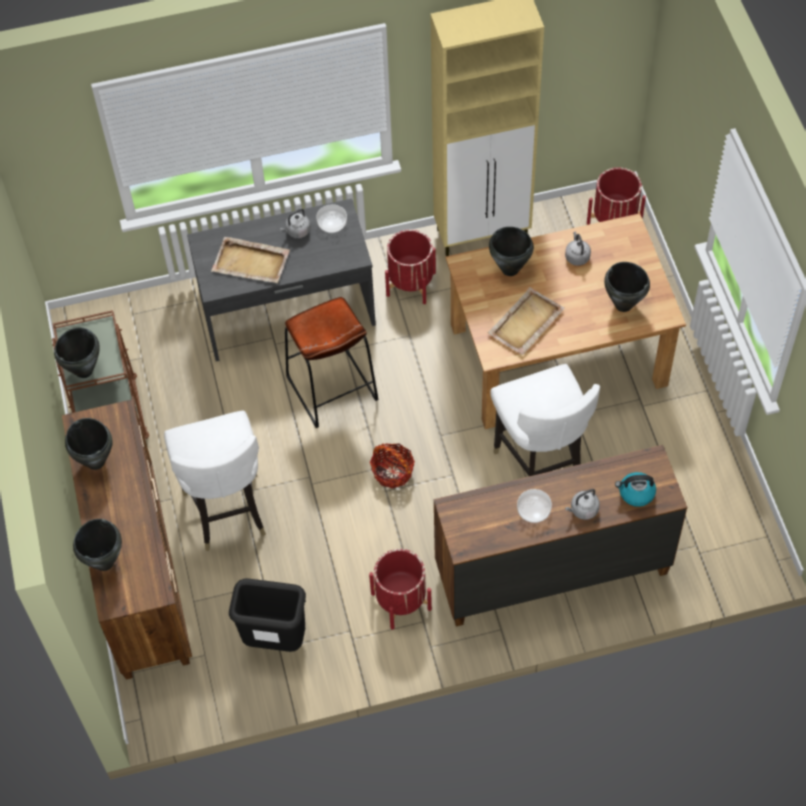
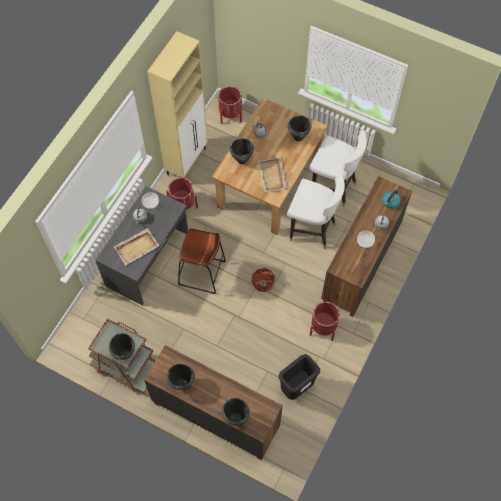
camera: 50 degrees left, 5 degrees up
white chair [164,410,266,551] -> white chair moved to [309,130,367,207]

